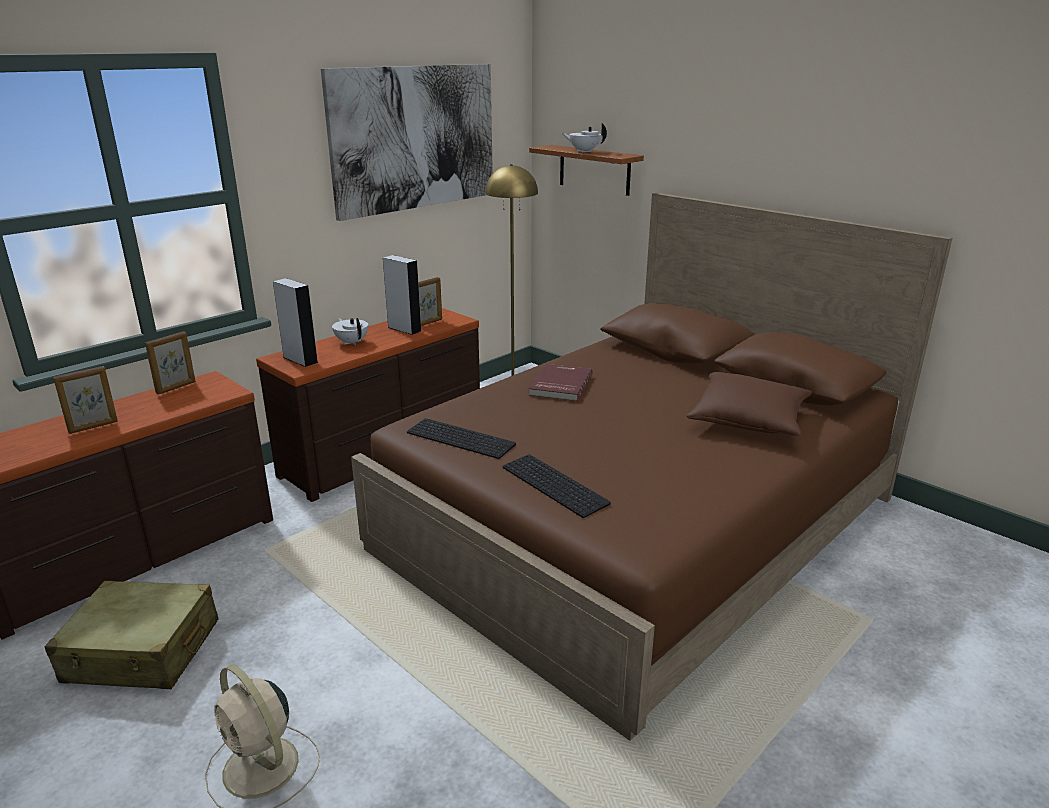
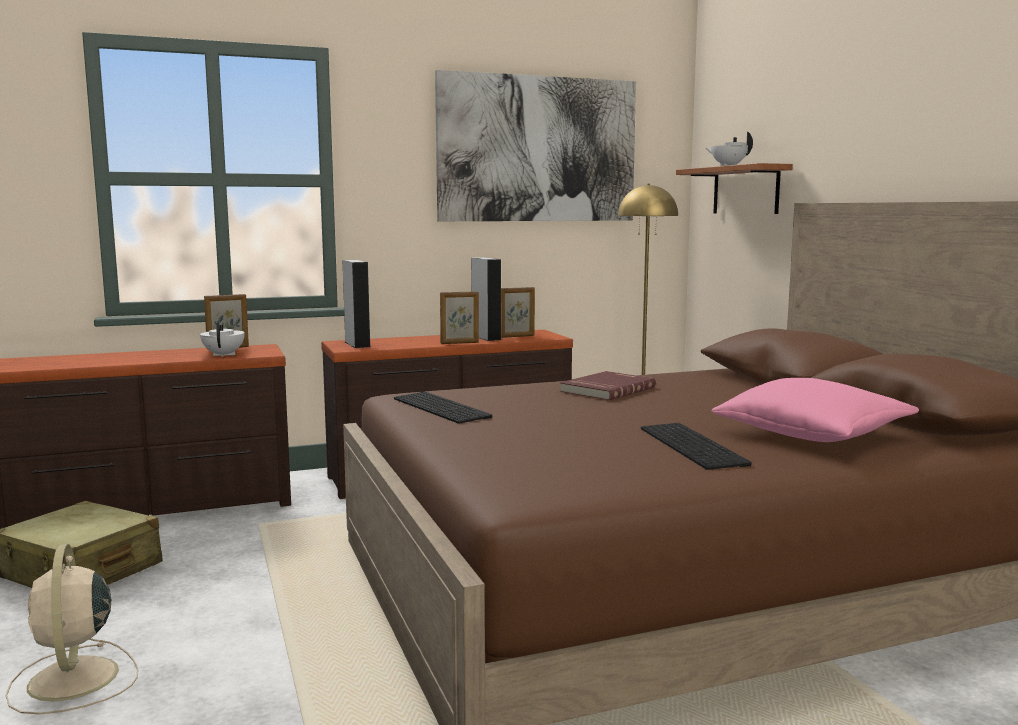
camera: 25 degrees right, 15 degrees down
picture frame [53,366,118,434] -> picture frame moved to [440,291,479,344]
white teapot [332,318,368,345] -> white teapot moved to [200,321,245,357]
keyboard [503,454,611,518] -> keyboard moved to [641,423,752,470]
brown pillow [686,372,812,436] -> pink pillow [712,378,919,442]

